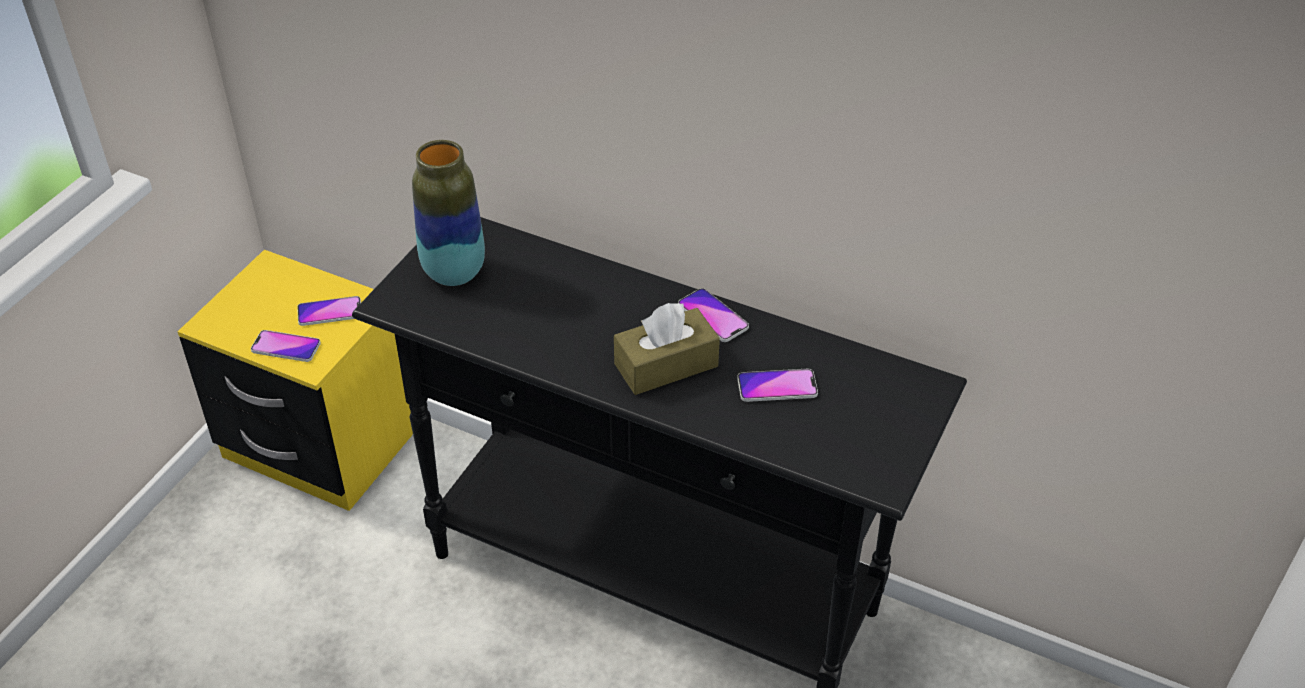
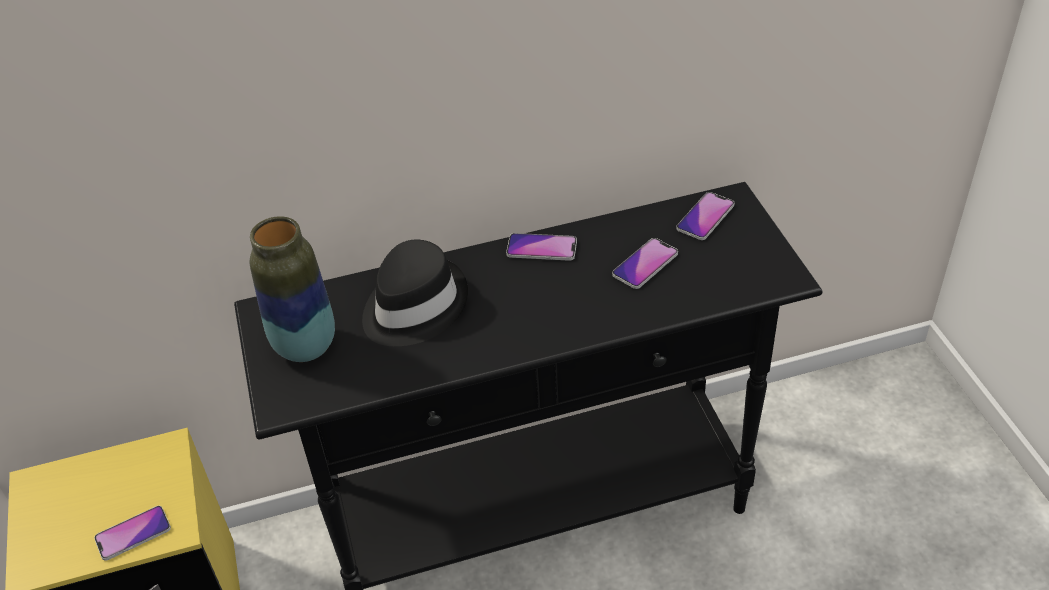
camera: 40 degrees left, 0 degrees up
phone [297,296,361,326] -> phone moved to [676,192,735,240]
brown tissue box [614,303,720,395] -> none
none -> black hat [362,240,468,346]

